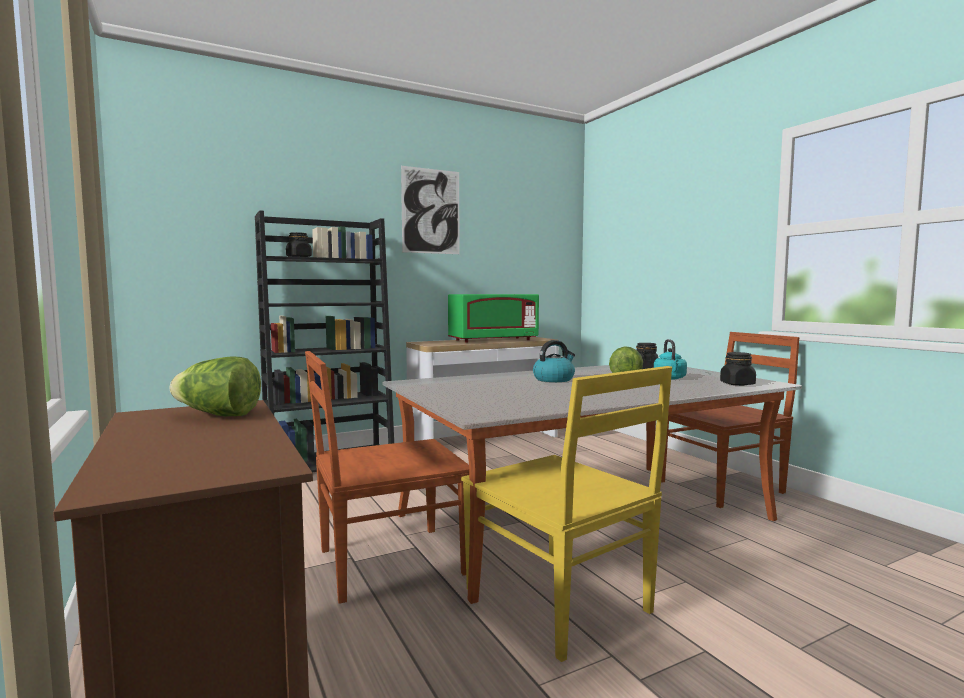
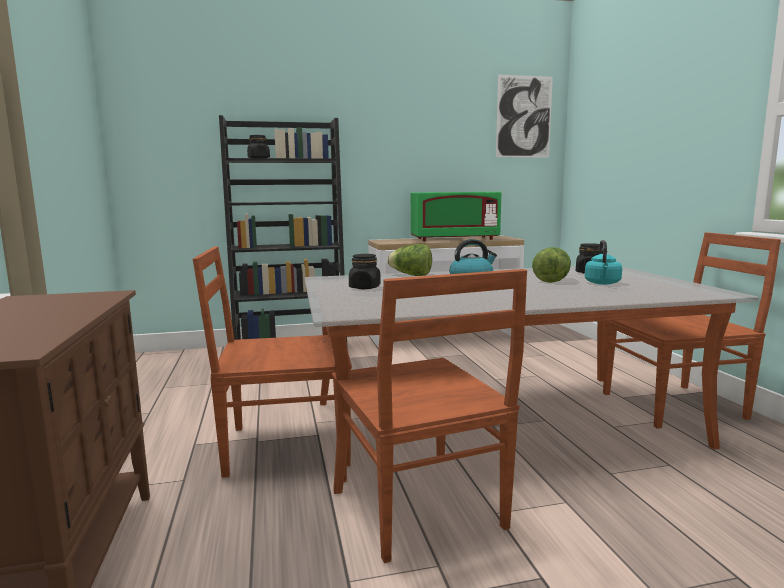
camera: 15 degrees right, 5 degrees up
lettuce [169,357,261,416] -> lettuce moved to [387,244,432,276]
picture [401,166,460,254] -> picture moved to [496,75,553,158]
yellow chair [461,366,672,662] -> brown chair [331,269,527,563]
black jar [720,352,756,386] -> black jar moved to [349,254,381,289]

